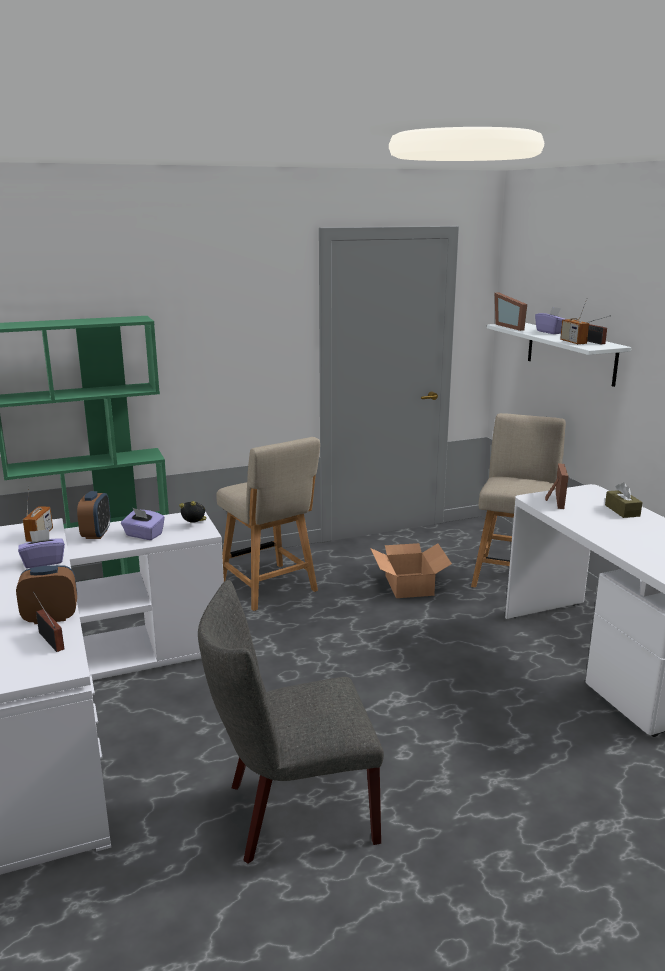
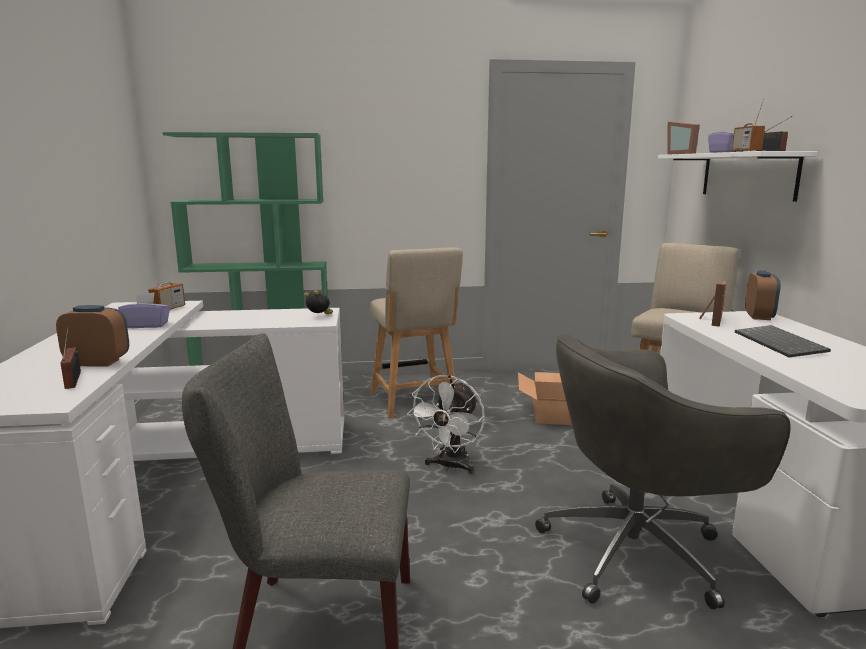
camera: 15 degrees right, 5 degrees down
alarm clock [77,491,111,539] -> alarm clock moved to [745,270,781,320]
purple tissue box [121,508,165,540] -> none
brown tissue box [605,482,642,518] -> none
none -> white fan [407,375,485,474]
none -> grey office chair [535,334,791,609]
none -> keyboard [735,325,831,357]

